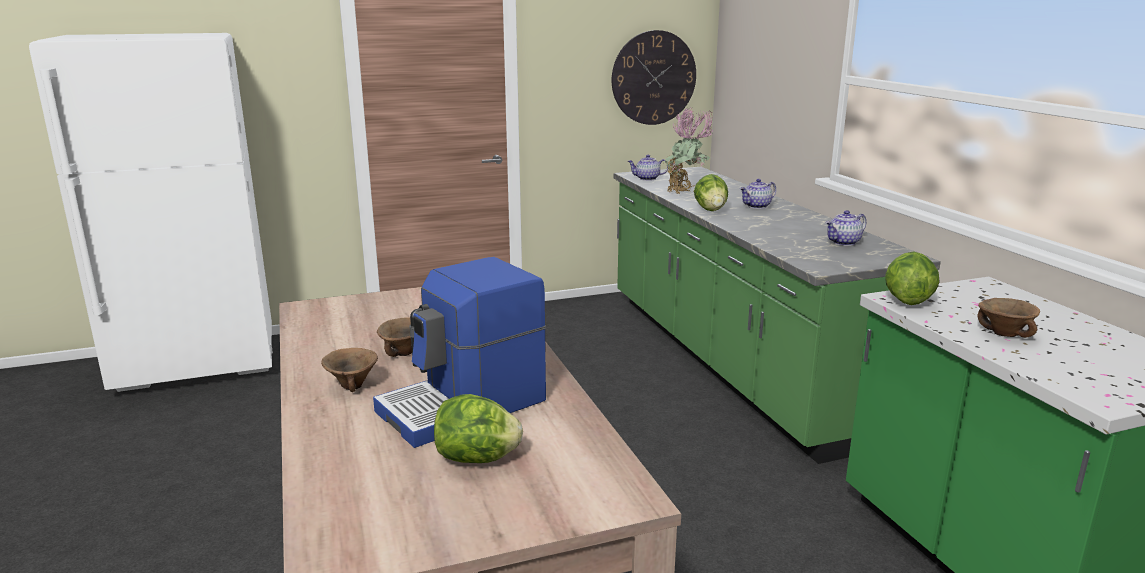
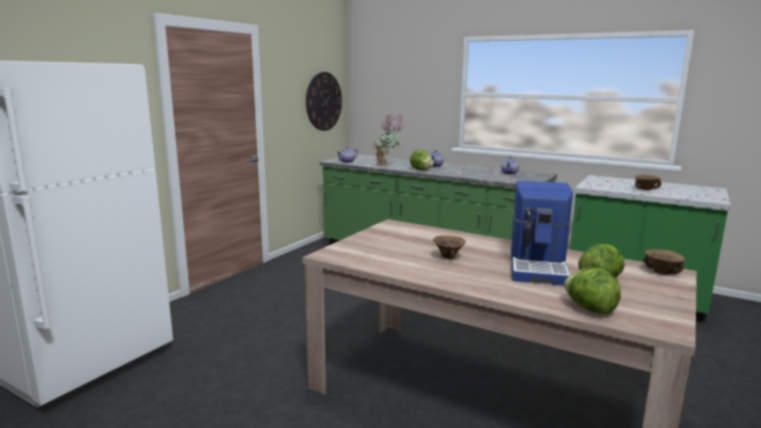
camera: 40 degrees left, 5 degrees down
brown bowl [321,348,378,392] -> brown bowl moved to [644,249,685,275]
lettuce [885,252,939,305] -> lettuce moved to [564,267,621,314]

